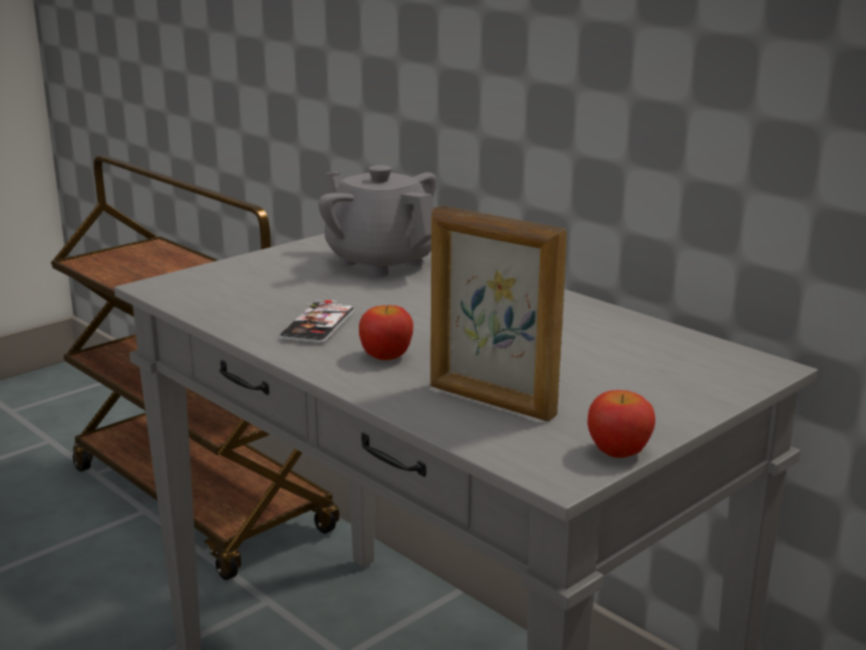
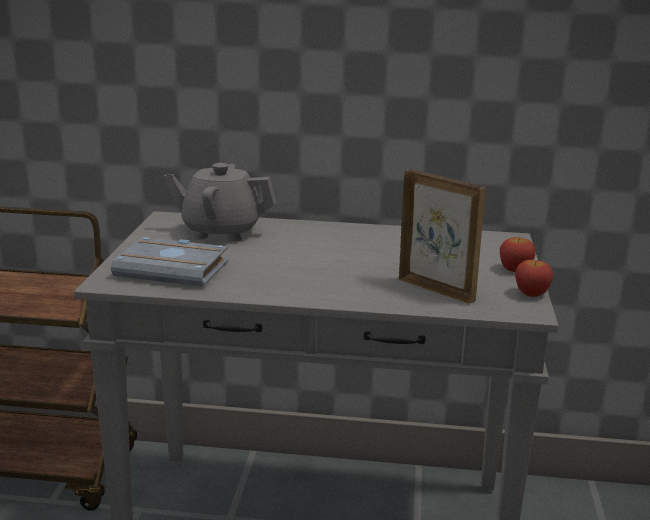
camera: 40 degrees left, 0 degrees up
phone [279,299,355,344] -> none
apple [359,305,413,360] -> apple moved to [500,237,536,272]
picture frame [430,205,567,421] -> picture frame turned 135 degrees counterclockwise [399,169,485,304]
none -> grey book [111,237,228,287]

